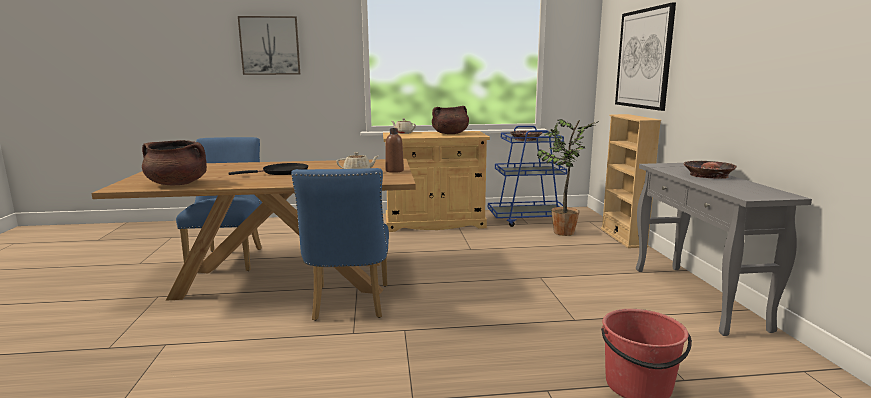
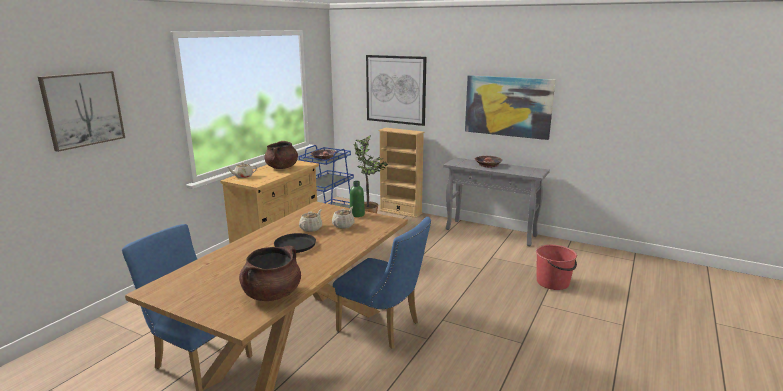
camera: 55 degrees left, 5 degrees up
brown bottle [385,128,404,173] -> green bottle [350,181,365,217]
none -> beige teapot [299,209,322,232]
none -> picture [465,75,555,140]

